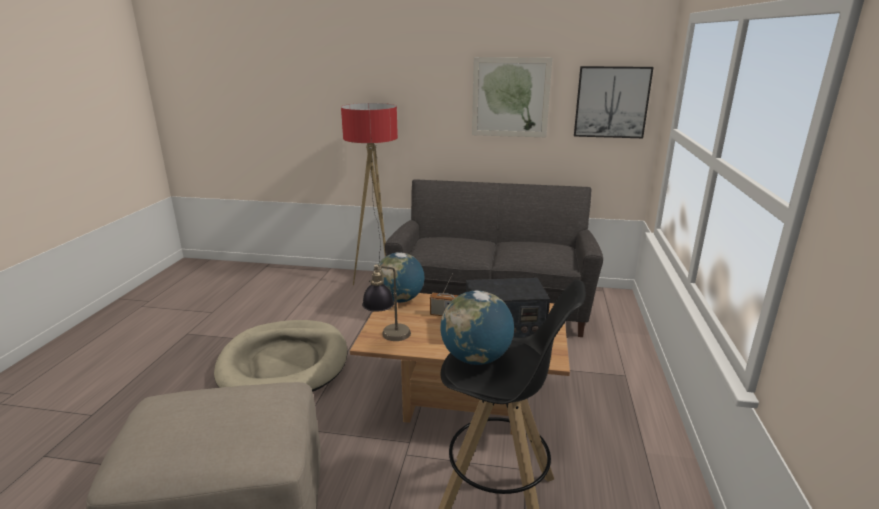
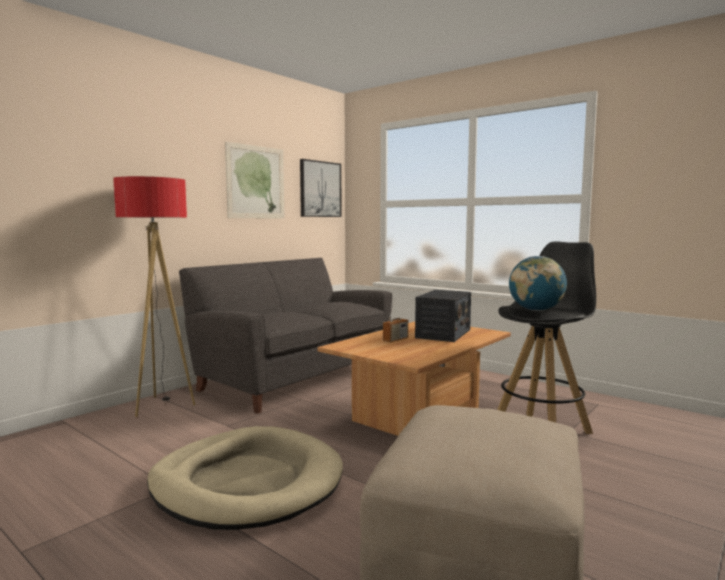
camera: 60 degrees left, 15 degrees down
table lamp [362,264,411,341] -> none
globe [378,252,424,303] -> none

